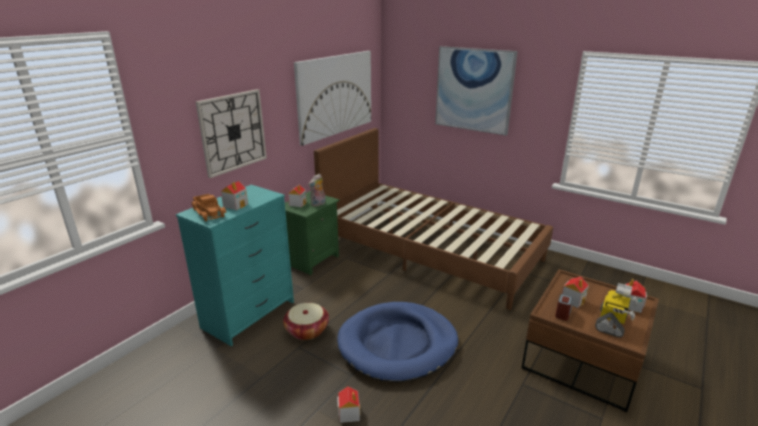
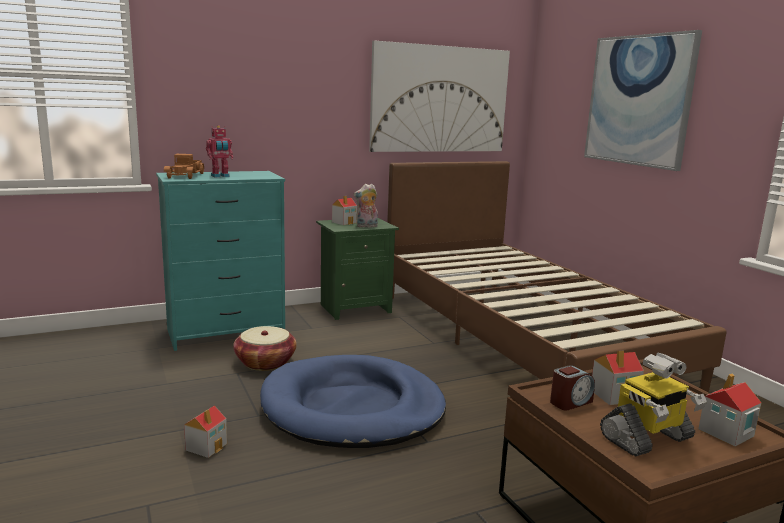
camera: 30 degrees right, 10 degrees down
wall clock [196,89,267,178] -> none
toy house [221,181,248,210] -> toy robot [206,125,233,177]

